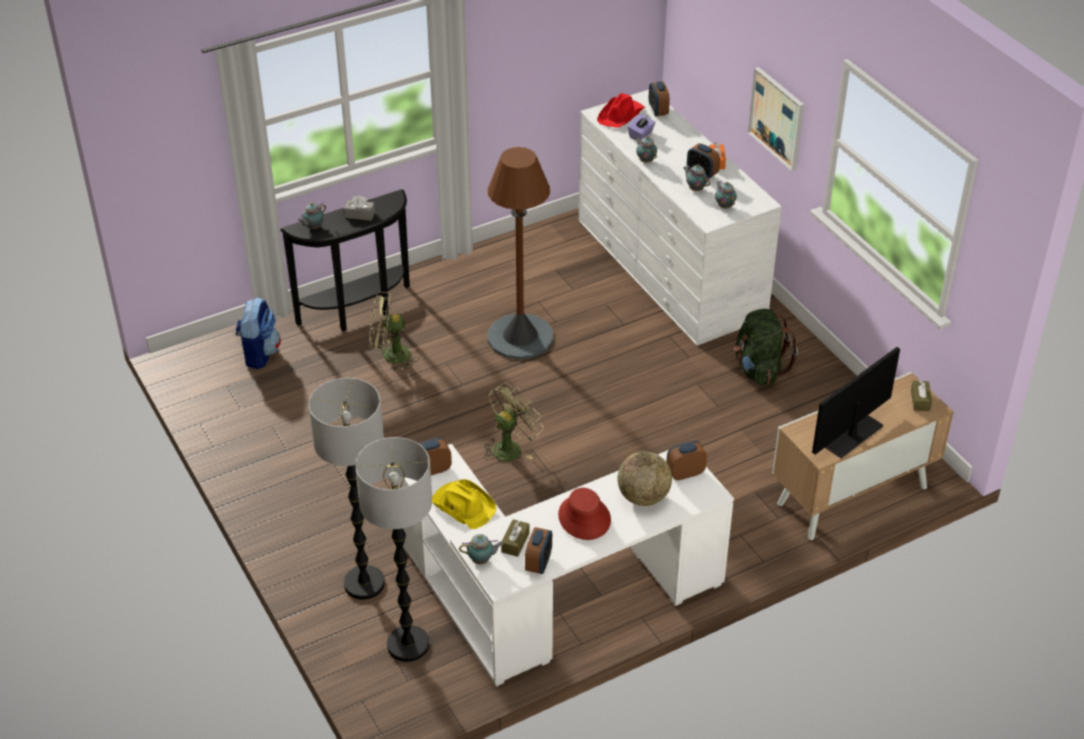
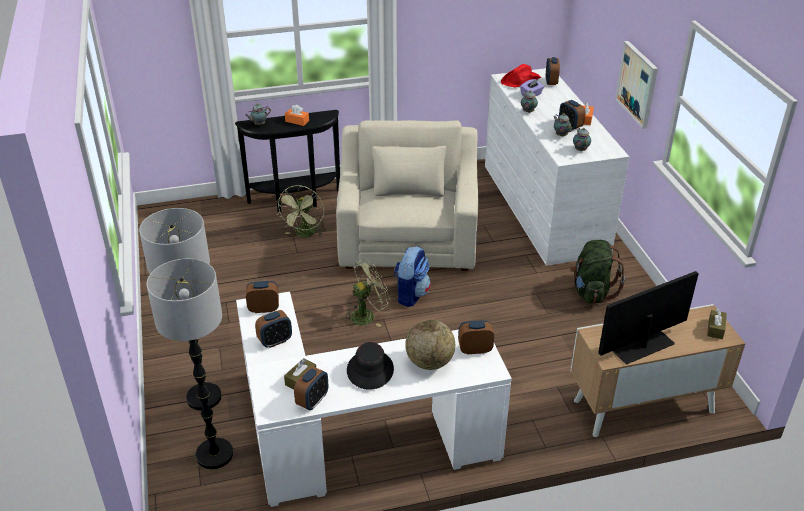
camera: 15 degrees right, 5 degrees down
backpack [235,298,281,369] -> backpack moved to [394,246,431,307]
grey tissue box [344,195,375,221] -> orange tissue box [285,105,309,126]
green fan [369,292,419,371] -> green fan turned 90 degrees counterclockwise [277,185,324,237]
yellow hat [432,479,496,529] -> alarm clock [255,310,292,348]
teapot [459,534,503,564] -> none
brown floor lamp [487,147,553,360] -> beige armchair [336,120,479,271]
red hat [558,488,611,540] -> black hat [347,342,394,390]

